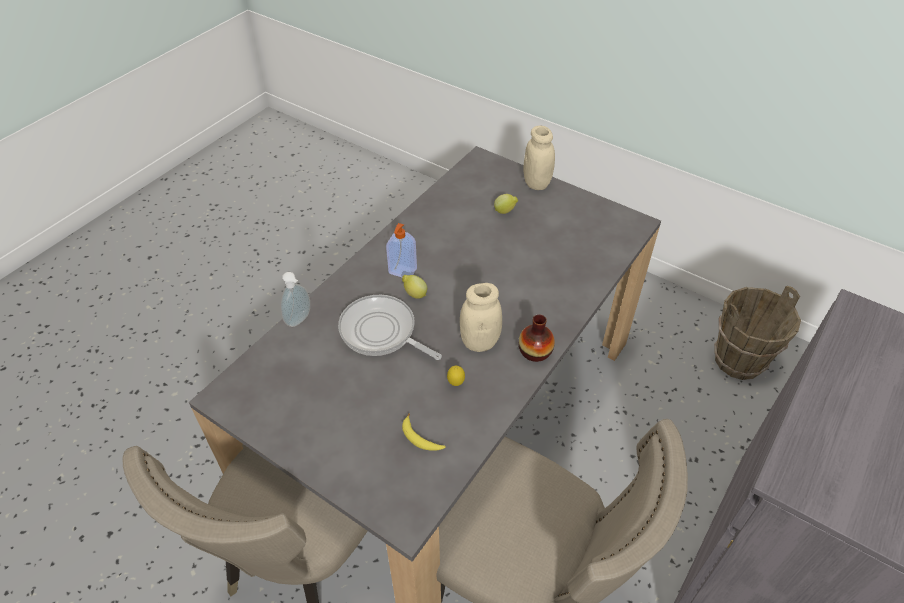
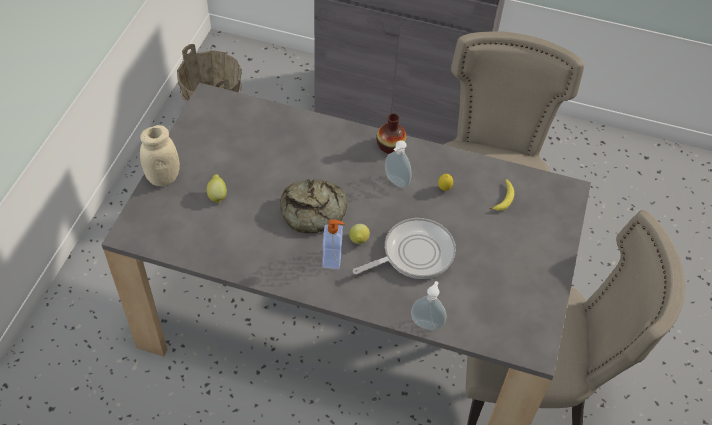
camera: 110 degrees left, 5 degrees up
frying pan [338,295,442,360] -> frying pan turned 135 degrees counterclockwise [353,218,456,279]
beige jar [460,283,502,352] -> soap dispenser [385,140,411,188]
none -> bread [280,179,347,233]

